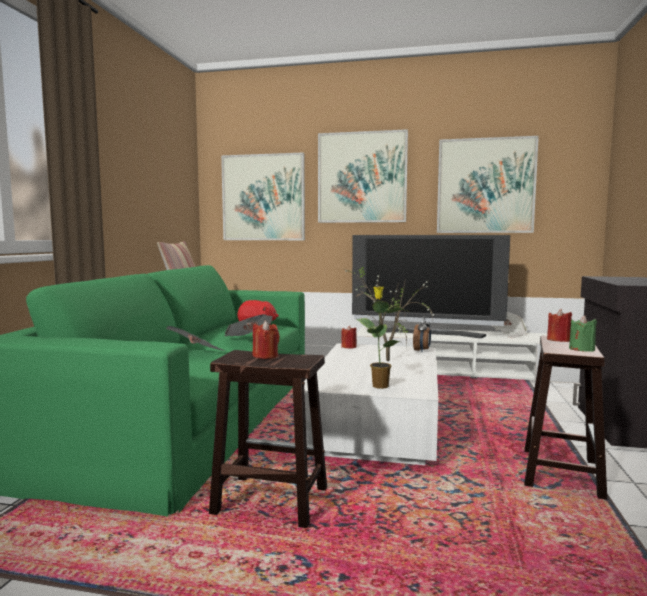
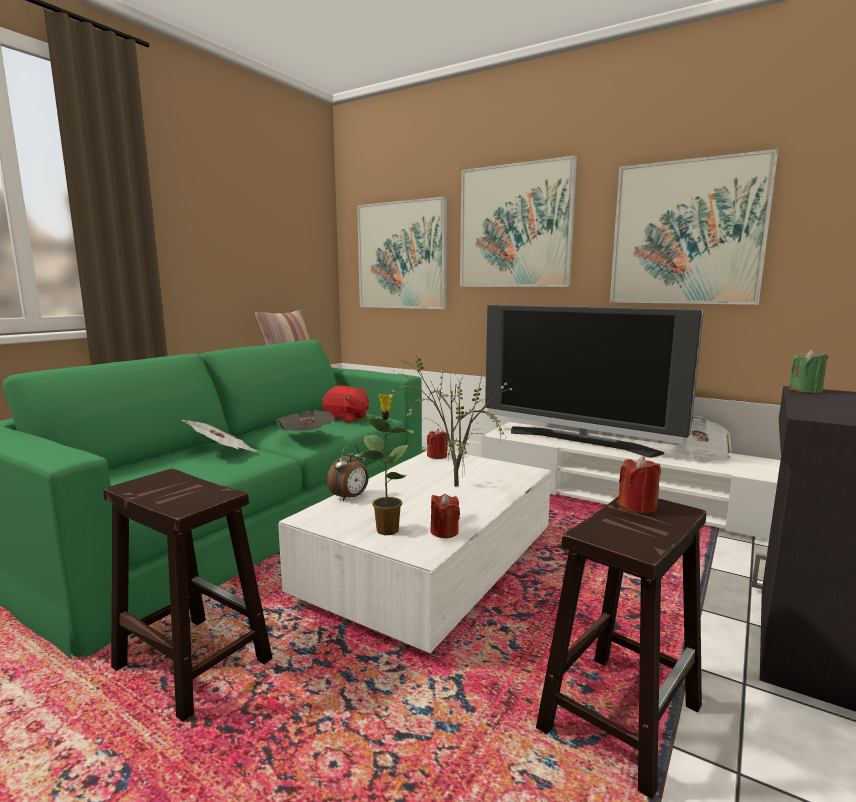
camera: 20 degrees right, 5 degrees up
red candle [253,321,280,359] -> red candle moved to [430,494,460,538]
alarm clock [413,316,431,352] -> alarm clock moved to [327,445,369,501]
green candle [569,316,597,352] -> green candle moved to [789,350,828,393]

